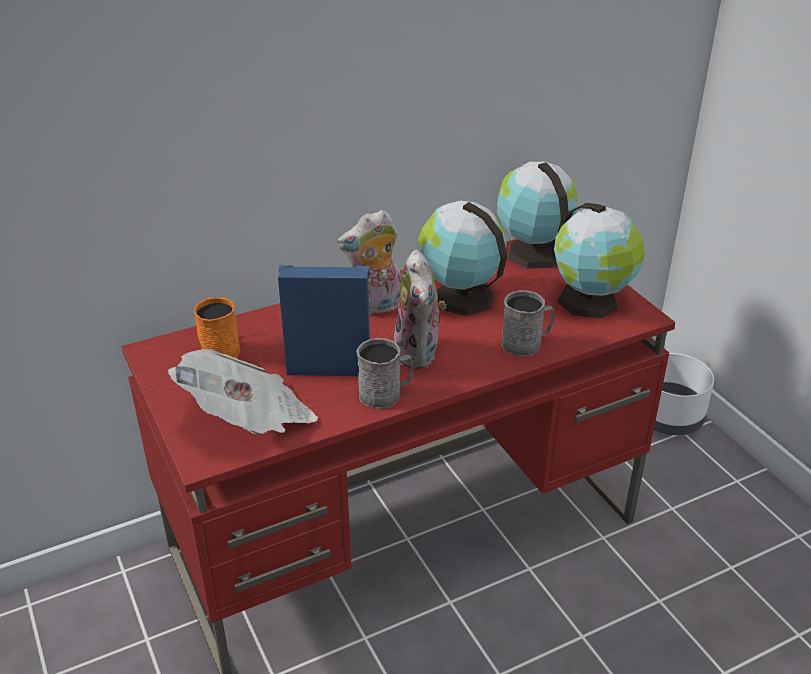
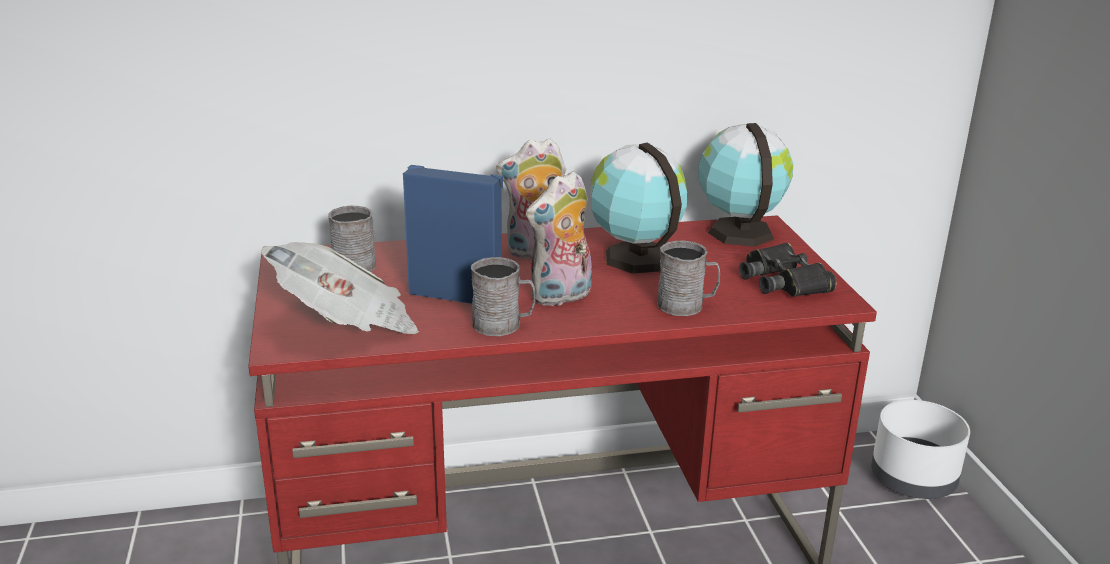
camera: 15 degrees right, 10 degrees down
orange mug [194,297,240,358] -> grey mug [328,206,376,272]
plush toy [394,250,447,369] -> plush toy turned 45 degrees clockwise [526,171,592,306]
globe [554,203,645,318] -> black binoculars [739,243,837,297]

